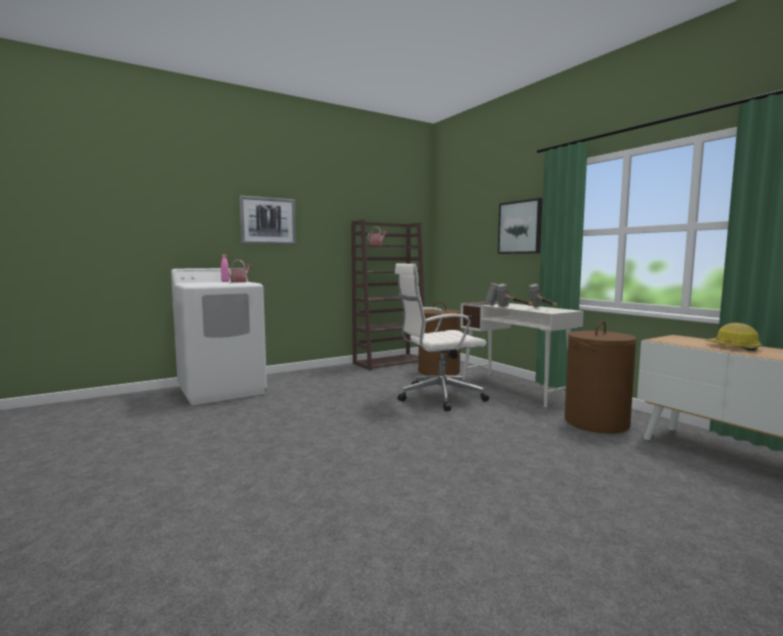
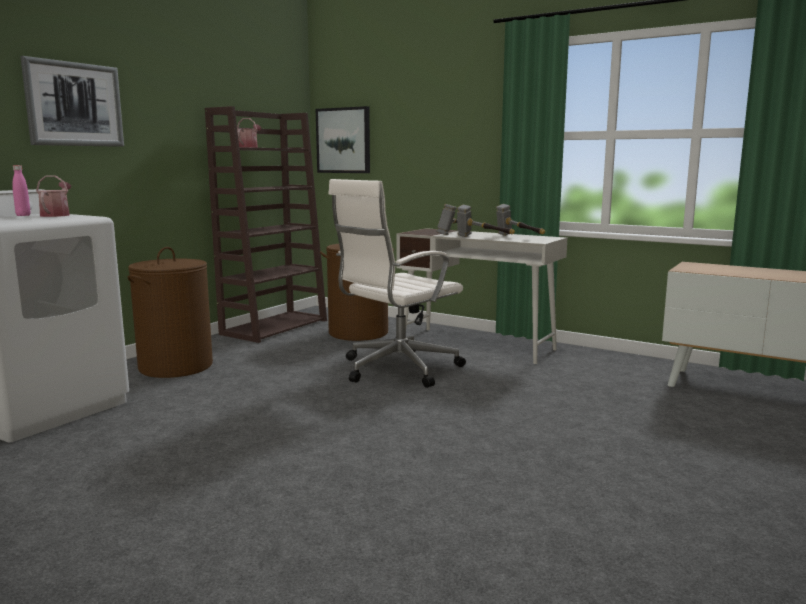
camera: 25 degrees left, 5 degrees up
picture [498,198,542,254] -> picture moved to [316,106,370,173]
brown laundry basket [564,321,637,433] -> brown laundry basket moved to [128,247,213,378]
hard hat [705,323,762,351] -> none

